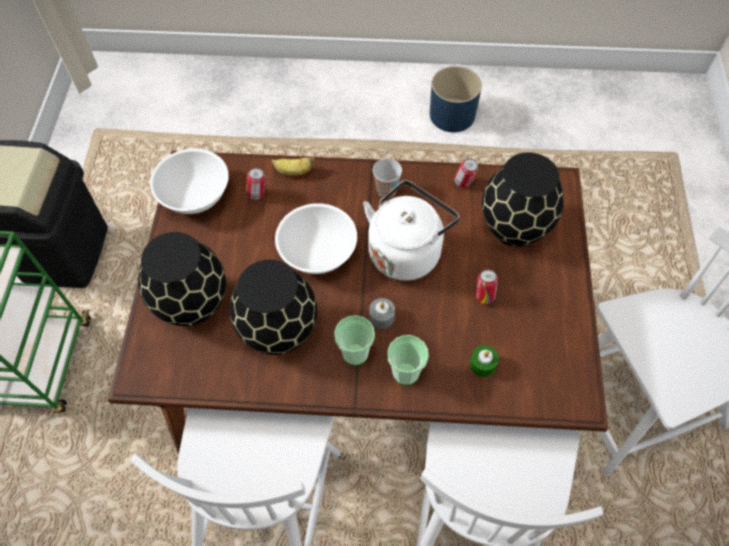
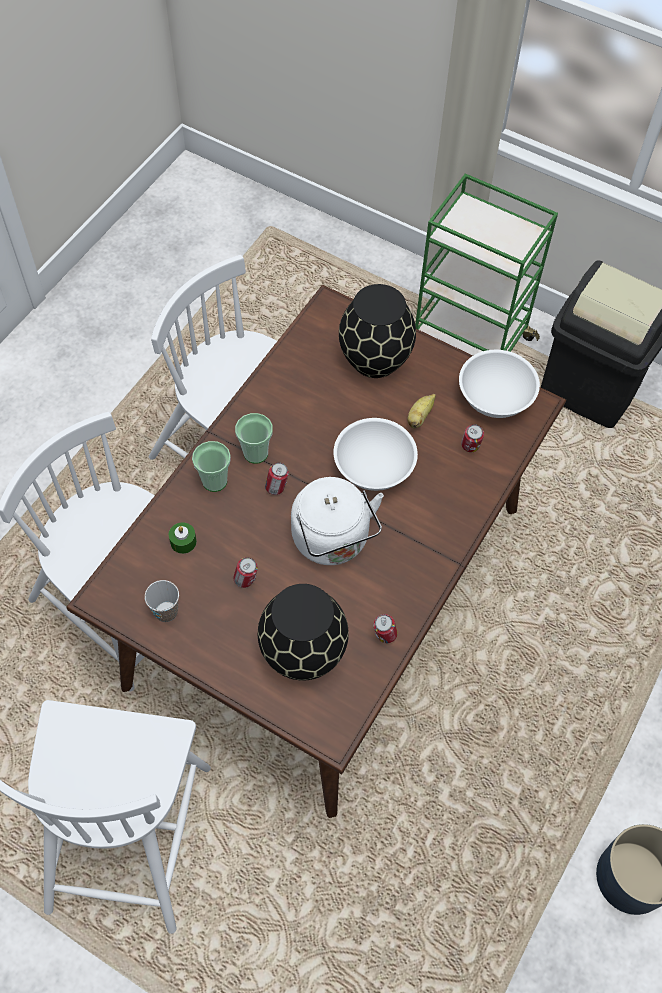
camera: 115 degrees right, 0 degrees up
black vase [230,260,317,355] -> none
banana [271,157,315,176] -> banana moved to [407,394,436,429]
grey candle [369,298,395,329] -> can [265,462,289,495]
cup [373,158,402,198] -> cup moved to [145,580,179,622]

